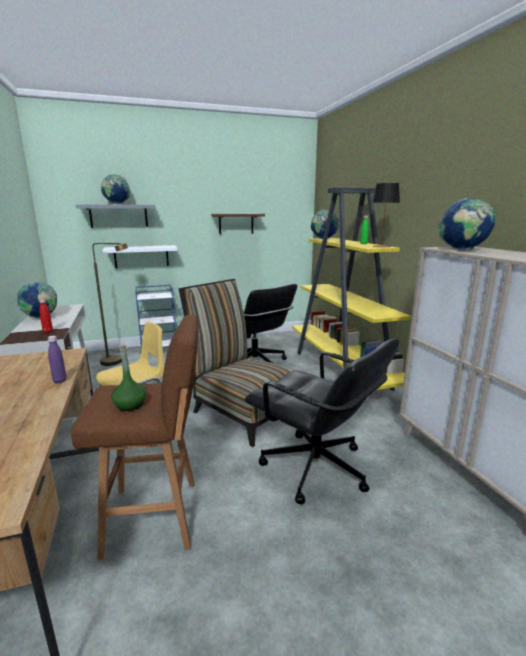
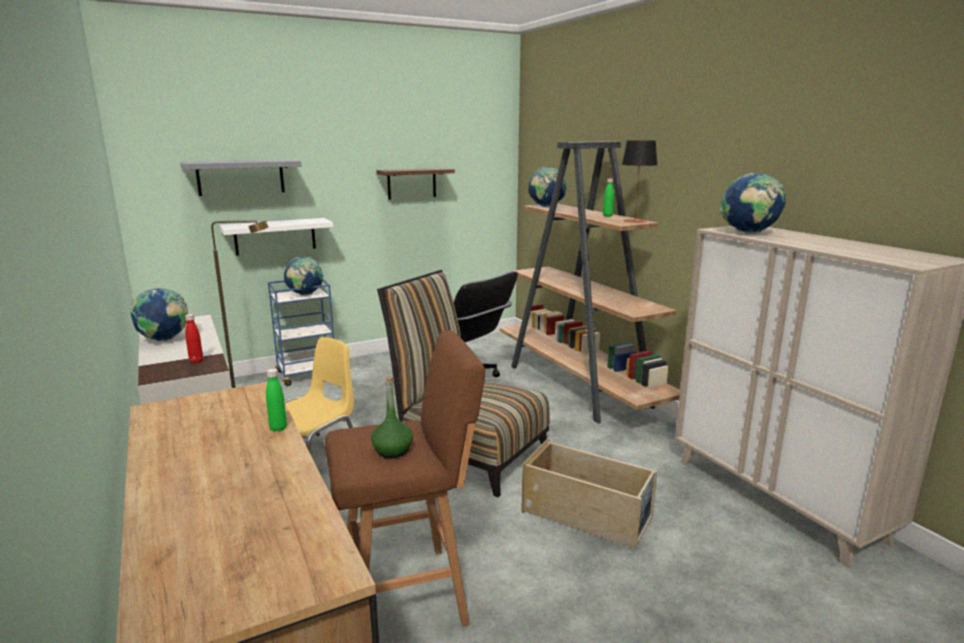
camera: 10 degrees left, 0 degrees up
purple bottle [48,336,67,383] -> green bottle [266,369,287,432]
globe [101,174,131,204] -> globe moved to [284,257,323,296]
black office chair [245,338,399,505] -> beige storage box [521,439,657,549]
yellow bookcase [292,188,411,391] -> brown bookcase [500,142,680,424]

